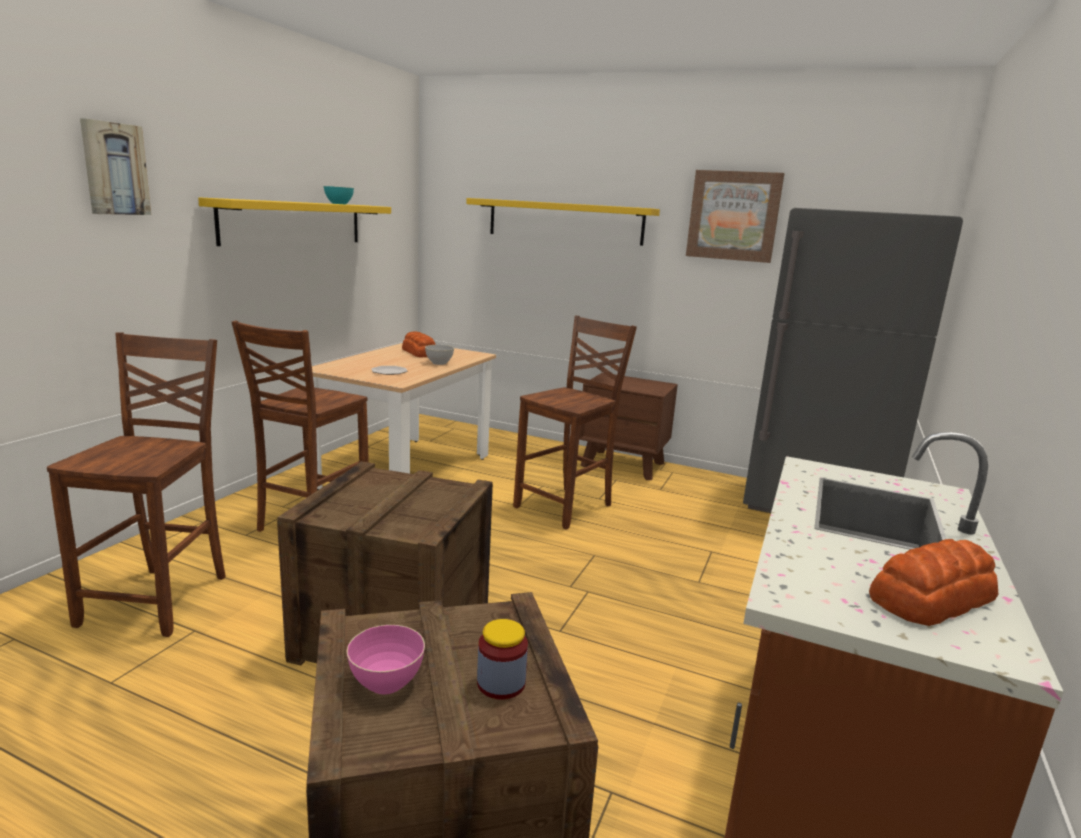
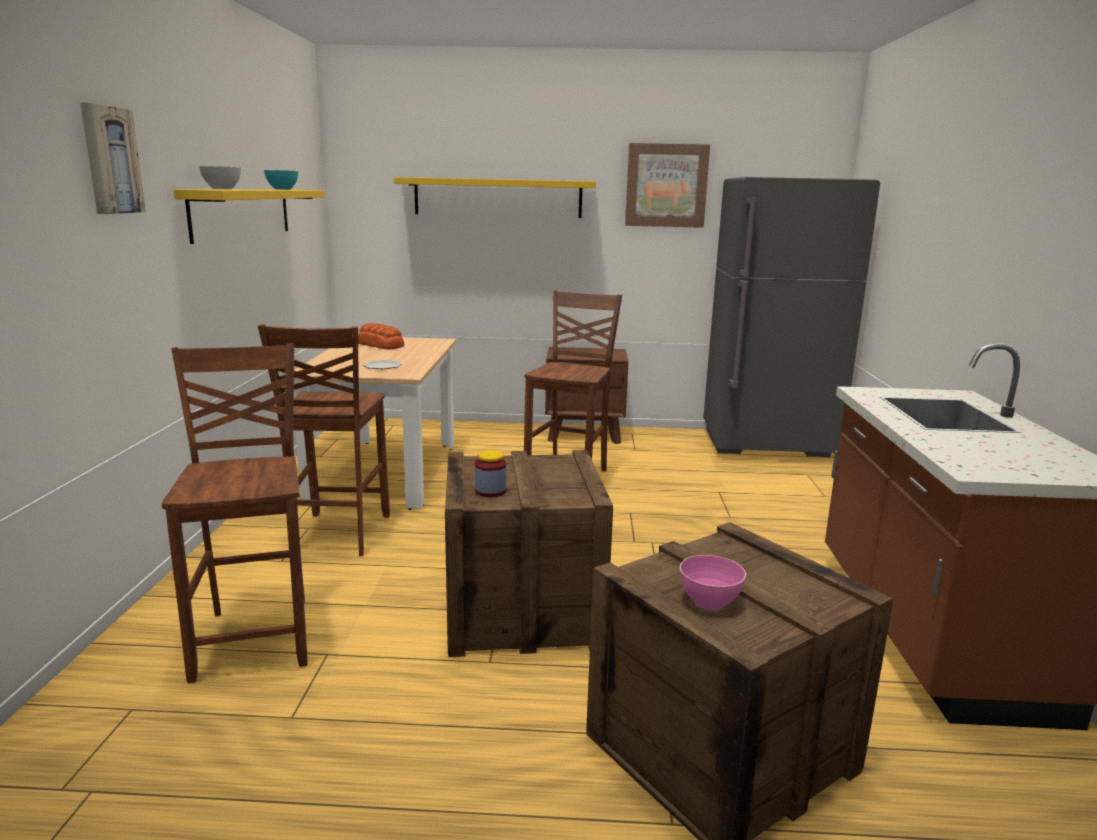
camera: 20 degrees left, 0 degrees up
grey bowl [425,345,454,365] -> grey bowl moved to [199,166,241,189]
jar [477,619,528,700] -> jar moved to [475,450,506,497]
bread [869,539,998,626] -> none

